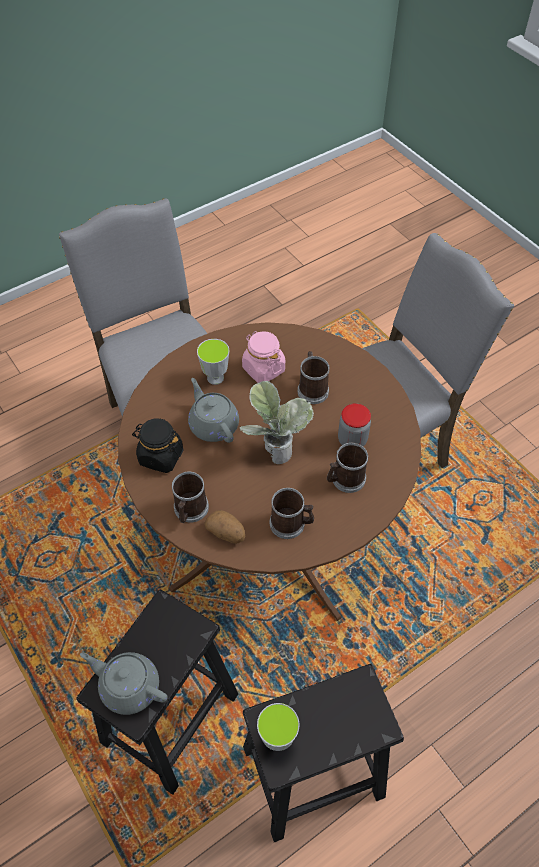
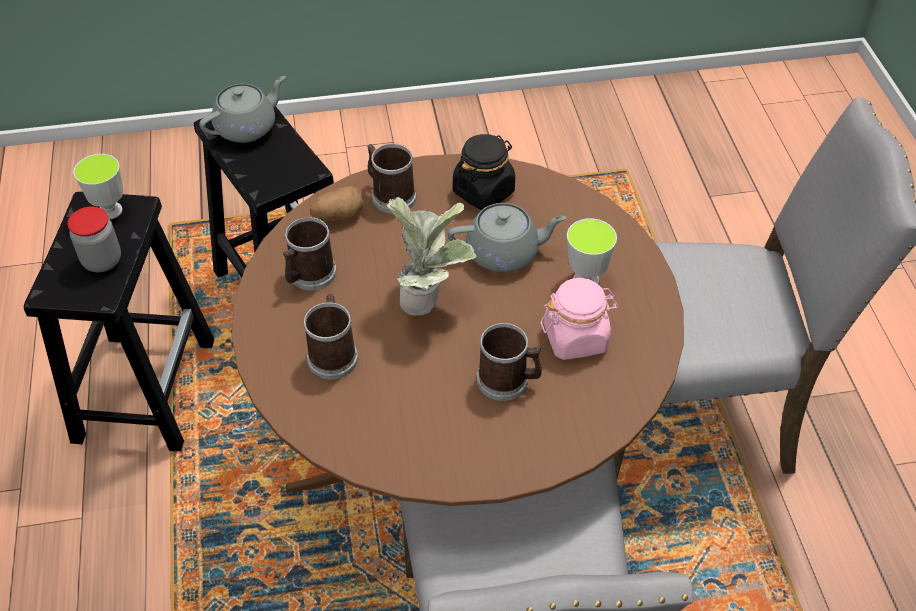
camera: 115 degrees right, 5 degrees down
jar [338,403,371,446] -> jar moved to [67,206,121,272]

